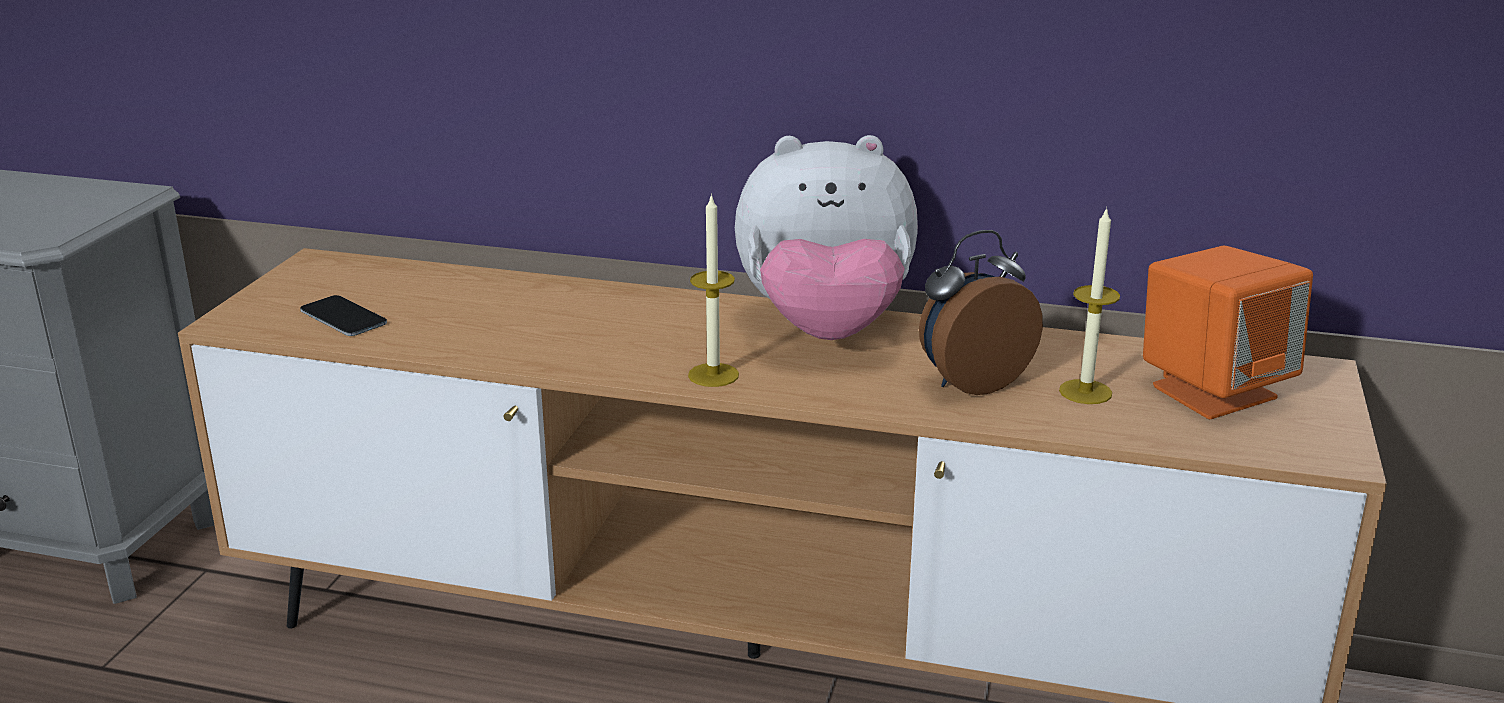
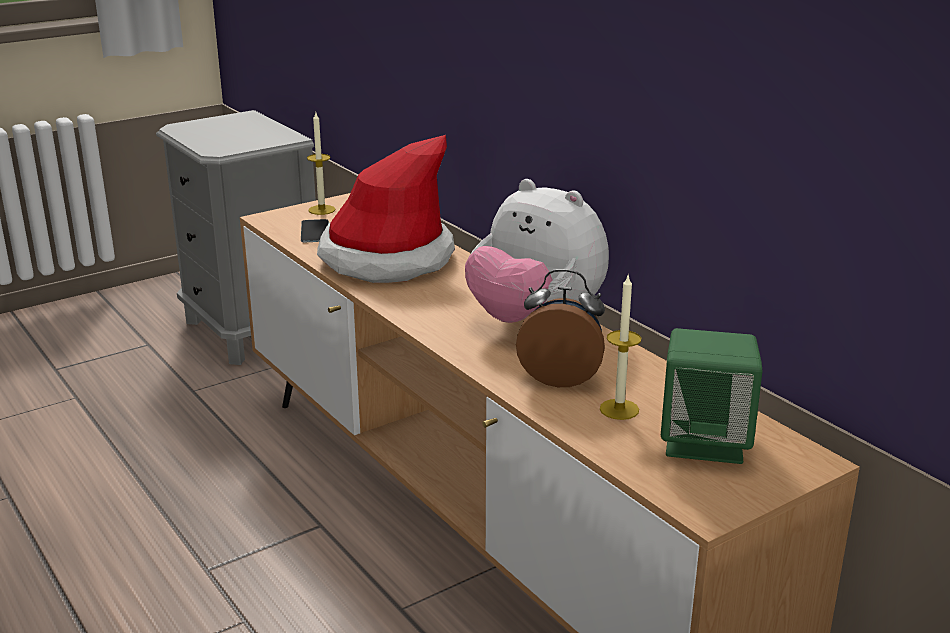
camera: 40 degrees right, 0 degrees up
candle [688,193,739,387] -> candle moved to [307,113,335,215]
orange speaker [1143,246,1313,419] -> green speaker [661,328,763,464]
none -> hat [317,135,455,283]

